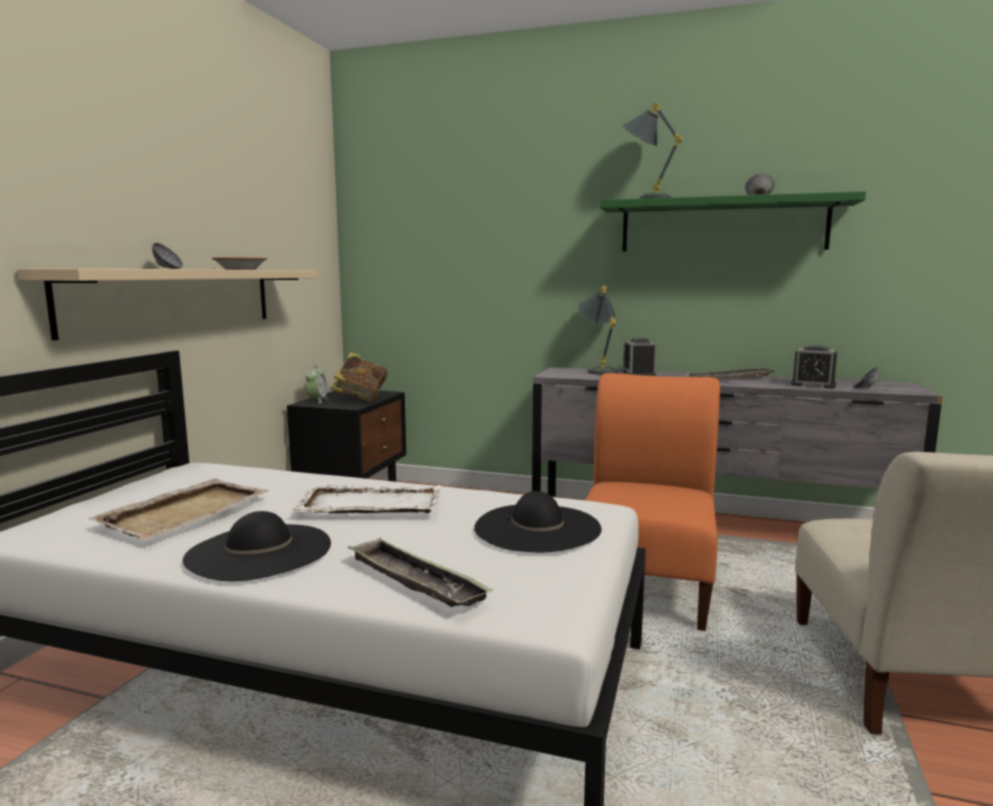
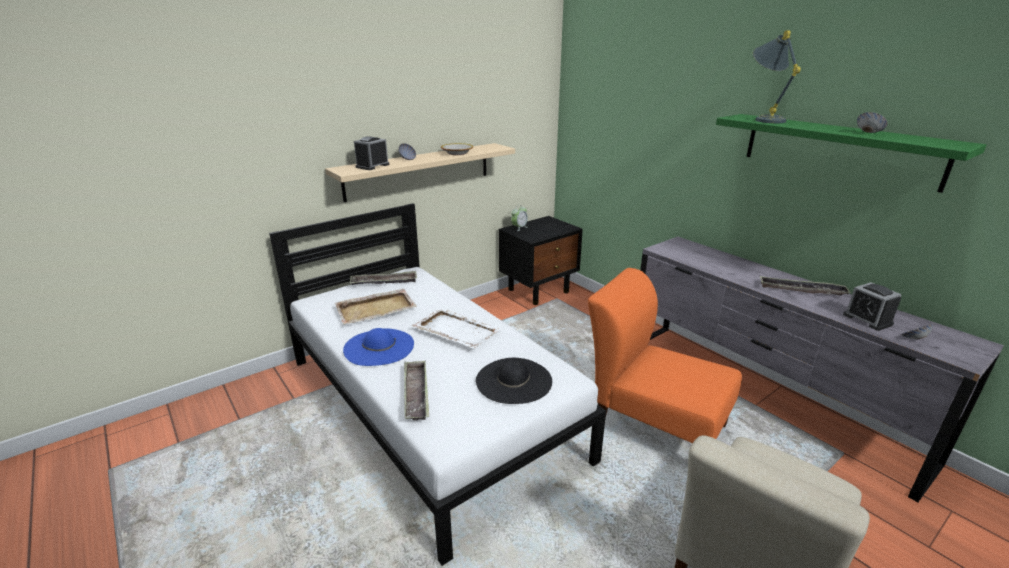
camera: 35 degrees right, 15 degrees up
black hat [183,511,331,581] -> blue hat [343,328,414,366]
book [331,352,387,402] -> none
grey table lamp [578,286,617,375] -> none
orange chair [585,373,720,631] -> orange chair turned 105 degrees counterclockwise [588,268,742,443]
alarm clock [623,339,657,376] -> alarm clock moved to [354,136,389,170]
none -> tray [350,271,417,285]

